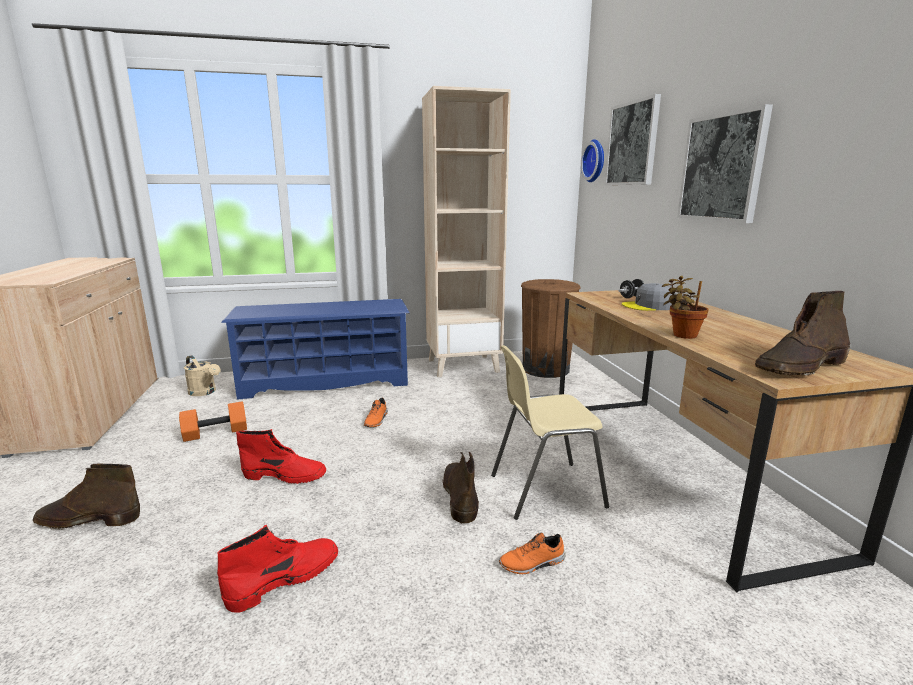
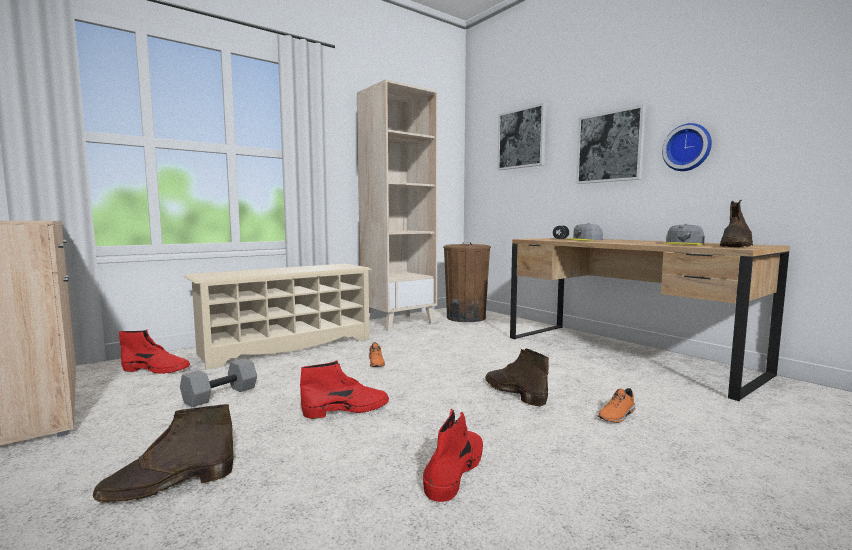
camera: 25 degrees left, 10 degrees down
orange dumbbell [179,401,247,442] -> grey dumbbell [180,358,257,407]
beige watering can [184,355,221,396] -> red boot [119,330,190,374]
blue shoe rack [221,299,410,400] -> beige shoe rack [183,264,372,370]
beige chair [491,345,609,520] -> none
wall clock [581,139,604,182] -> wall clock moved to [662,123,712,171]
potted plant [662,276,709,339] -> none
none -> grey cap [664,224,705,245]

